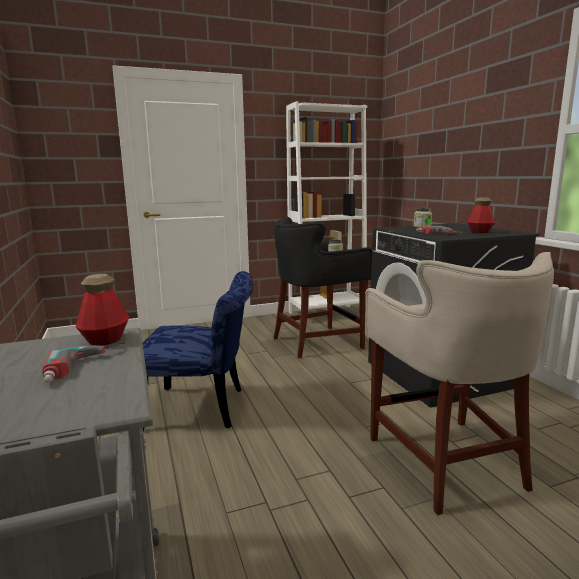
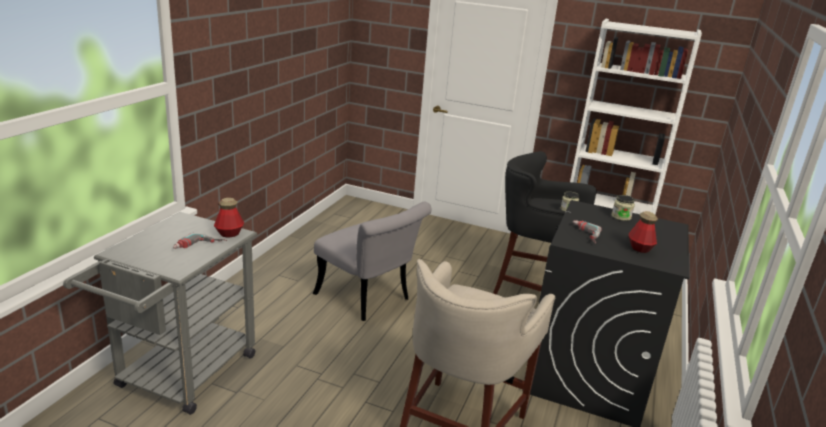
camera: 40 degrees right, 10 degrees up
blue chair [143,271,254,432] -> grey chair [313,202,431,321]

